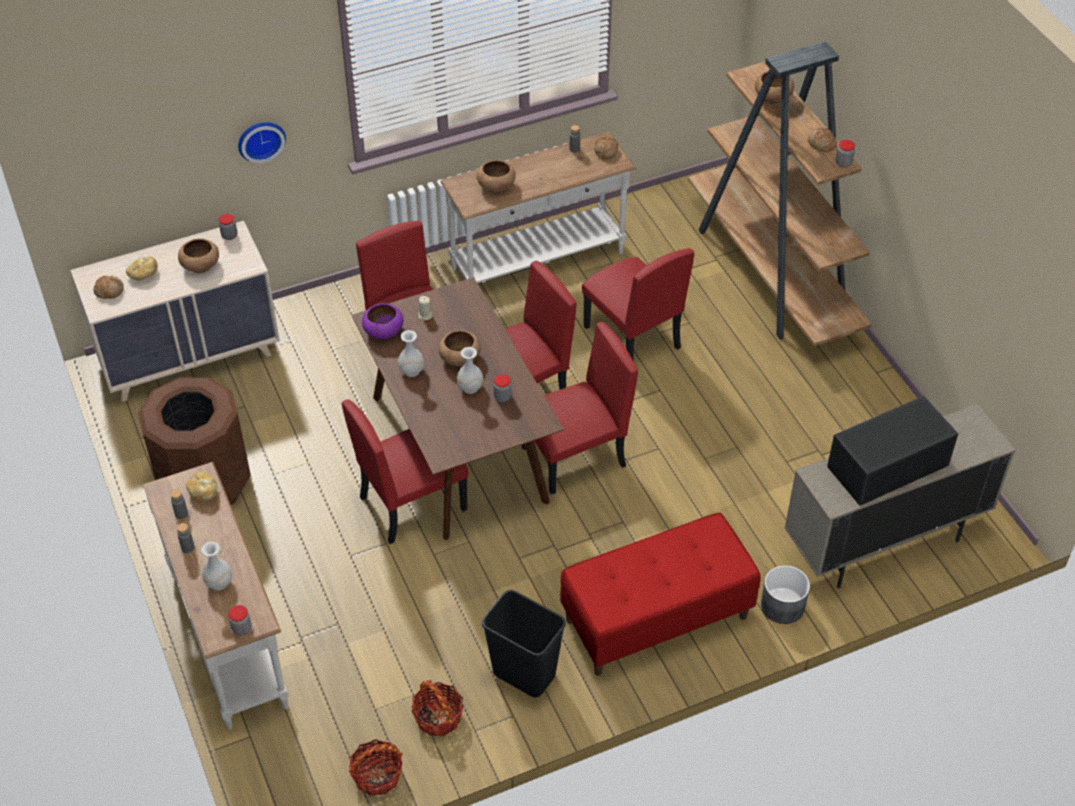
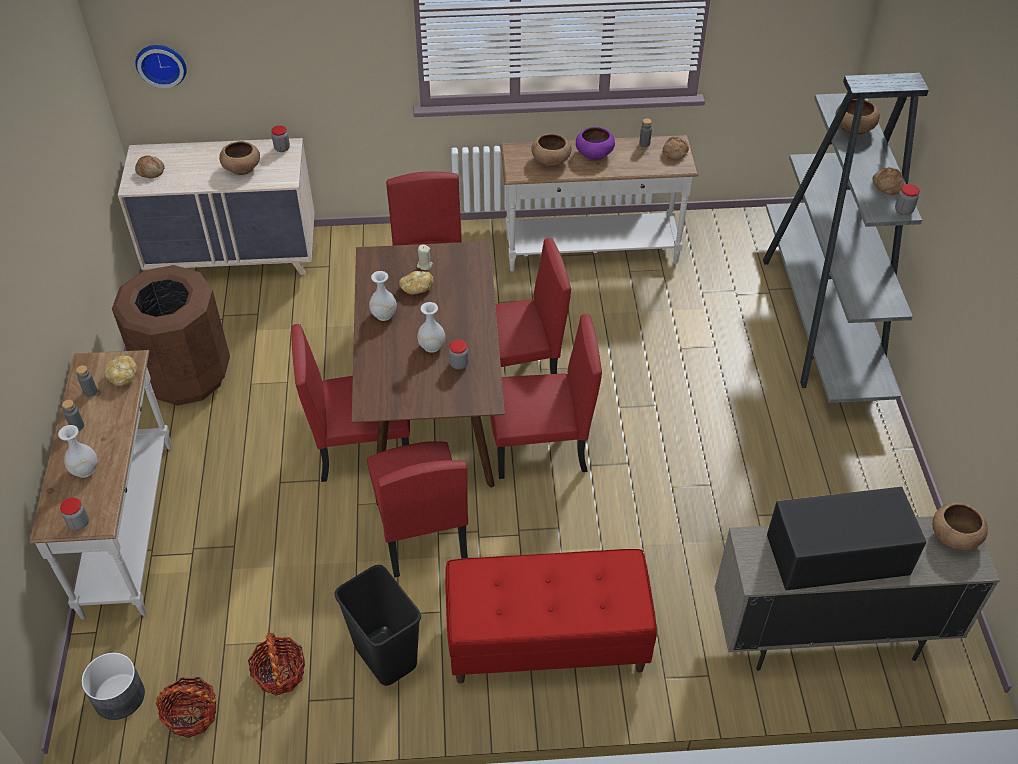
camera: 20 degrees right, 0 degrees up
bread [126,256,158,280] -> bread moved to [399,271,433,295]
wall clock [238,122,286,163] -> wall clock moved to [135,45,187,88]
purple bowl [362,303,404,339] -> purple bowl moved to [576,127,615,160]
brown bowl [438,330,481,366] -> brown bowl moved to [932,503,988,550]
red chair [582,248,694,361] -> red chair moved to [367,441,468,577]
brown bookcase [688,41,872,346] -> grey bookcase [763,73,929,403]
grey planter [761,565,810,624] -> grey planter moved to [81,652,145,720]

